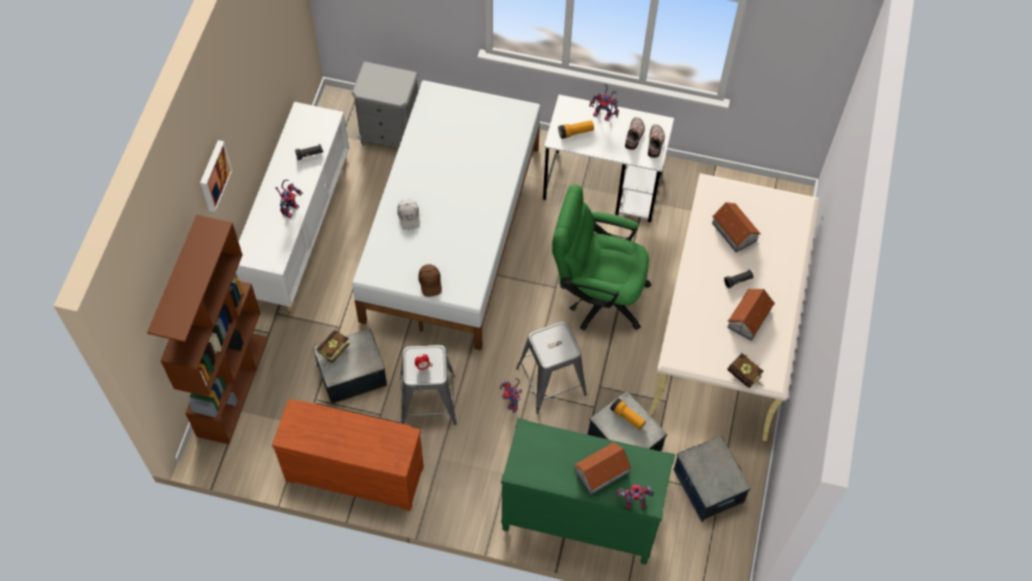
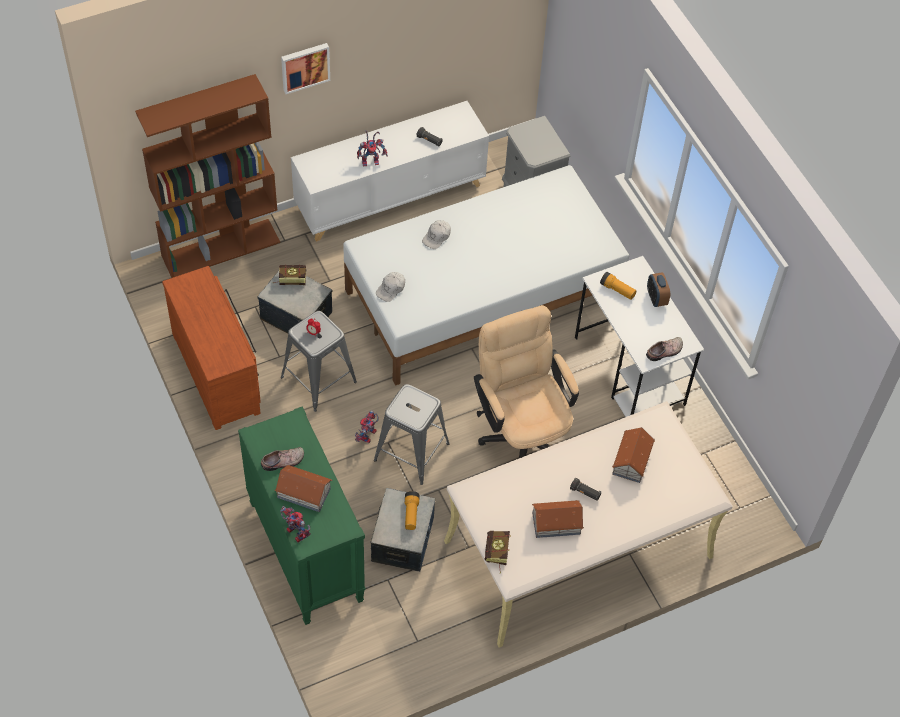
camera: 50 degrees right, 5 degrees down
brown cap [418,264,442,297] -> white cap [376,272,405,302]
green office chair [552,184,652,331] -> beige office chair [474,305,579,458]
toy robot [589,84,619,121] -> alarm clock [647,272,670,307]
shoe [625,117,645,150] -> shoe moved to [261,447,304,471]
storage box [674,436,751,522] -> none

